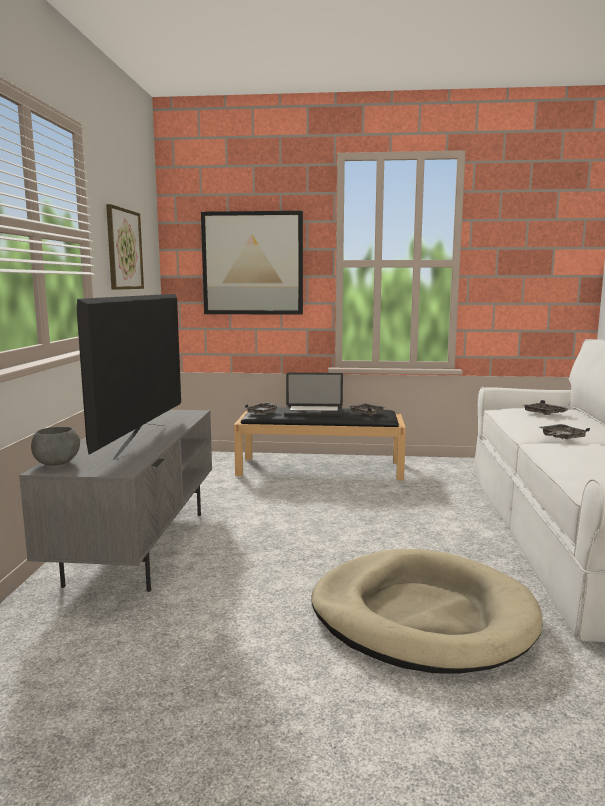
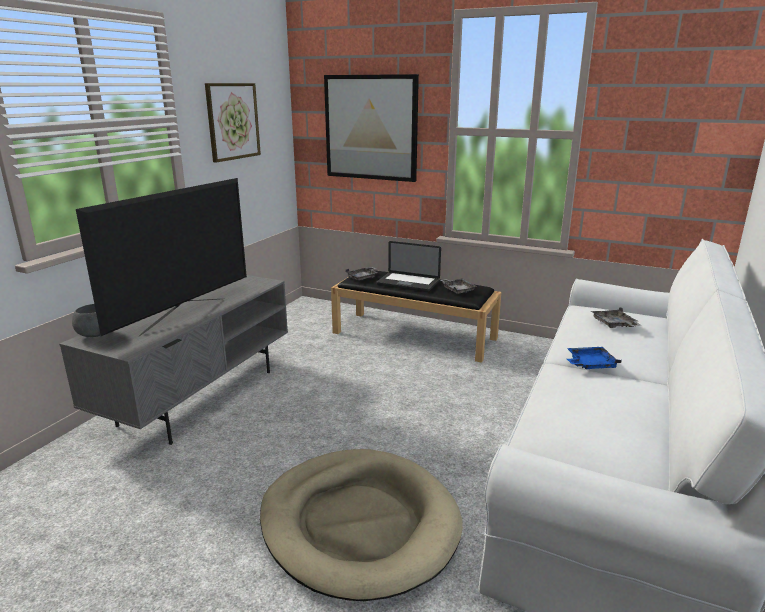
camera: 20 degrees right, 10 degrees up
grey tray [539,424,590,439] -> blue tray [567,347,621,369]

